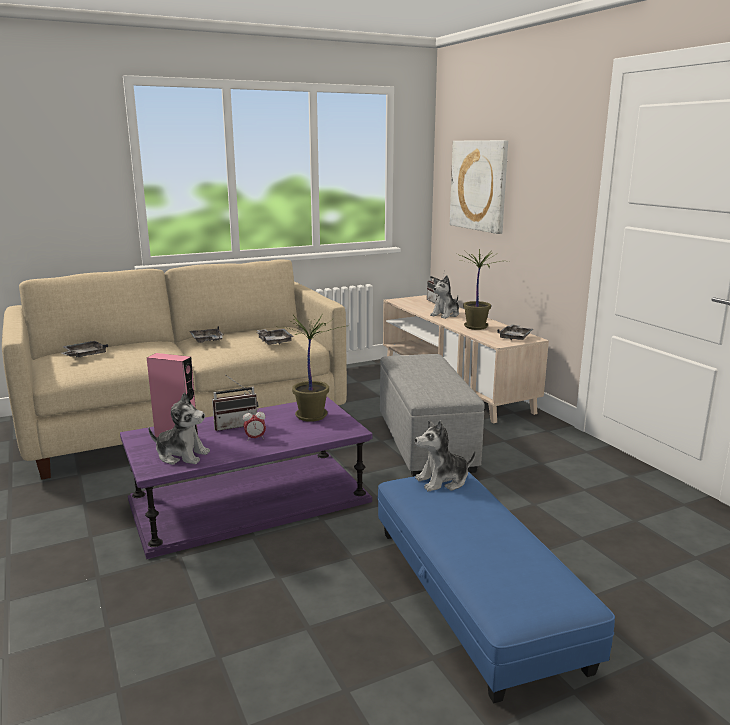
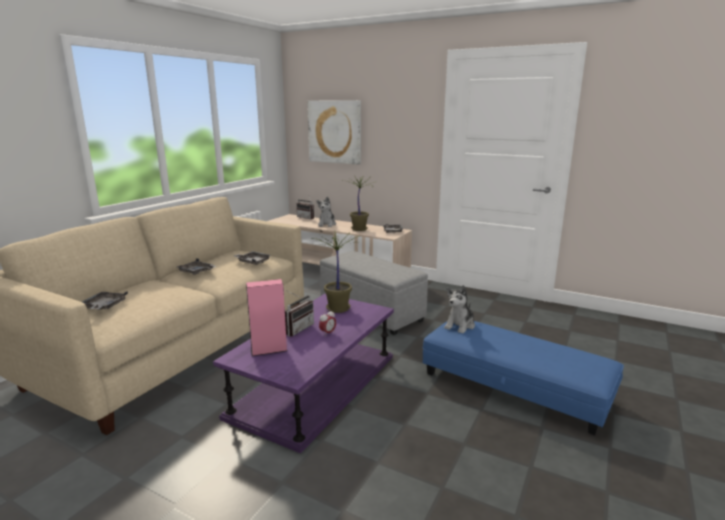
camera: 35 degrees left, 0 degrees up
plush toy [148,392,210,465] -> none

